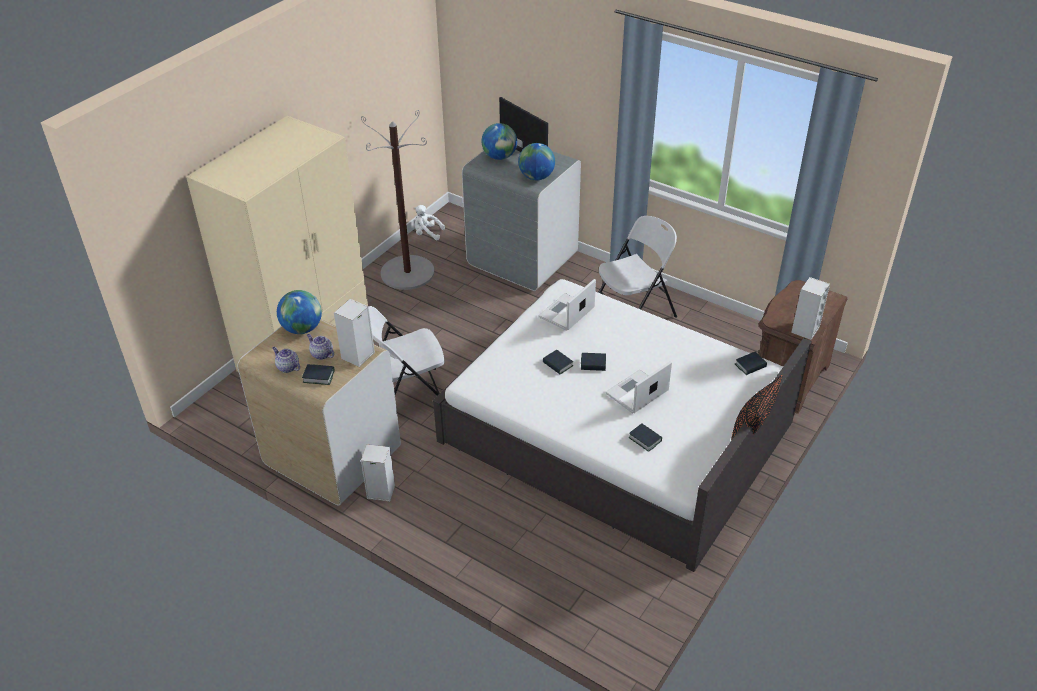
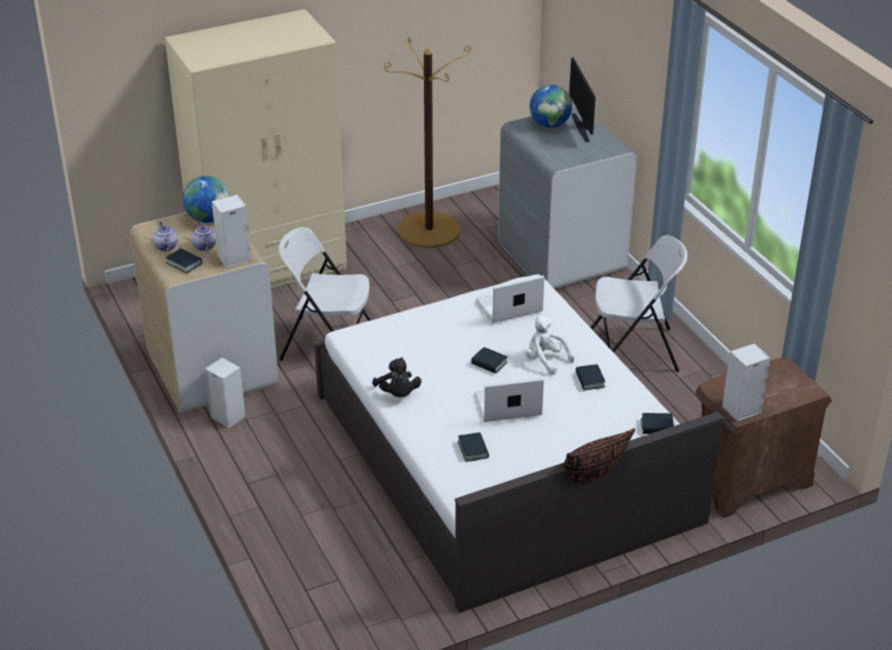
camera: 30 degrees right, 5 degrees down
grey clothes rack [361,110,434,290] -> brown clothes rack [384,37,471,248]
white plush toy [414,205,445,240] -> white plush toy moved to [525,316,574,375]
globe [518,143,555,180] -> none
book [543,350,573,374] -> book moved to [576,364,605,390]
none -> black plush toy [372,357,422,397]

